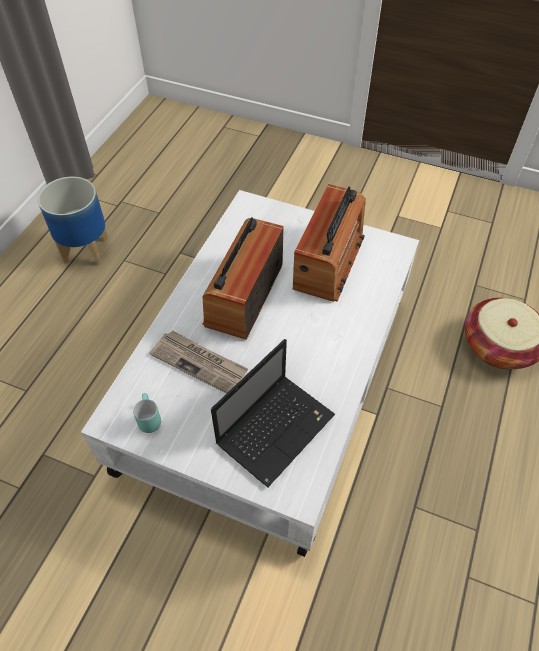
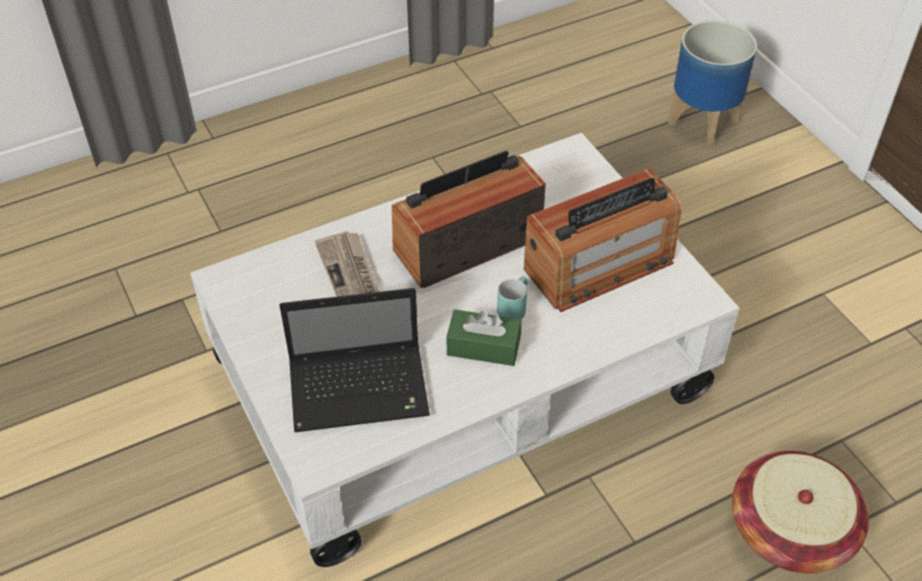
camera: 40 degrees right, 5 degrees down
planter [38,177,109,265] -> planter moved to [668,20,757,145]
turquoise mug [133,393,161,433] -> turquoise mug moved to [497,276,528,319]
none -> green tissue box [446,309,522,366]

